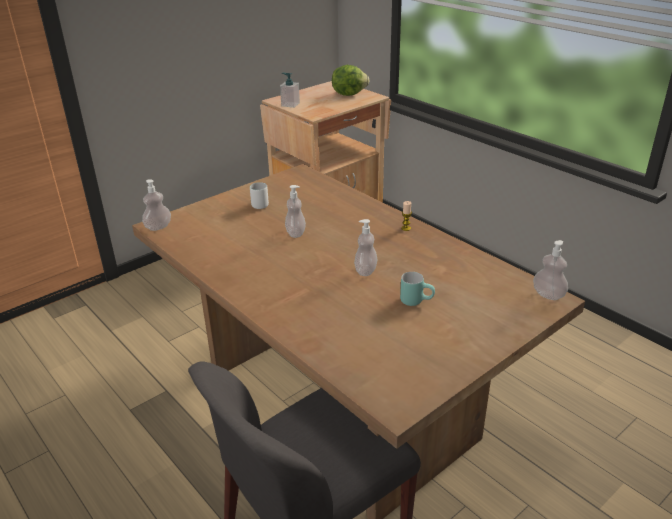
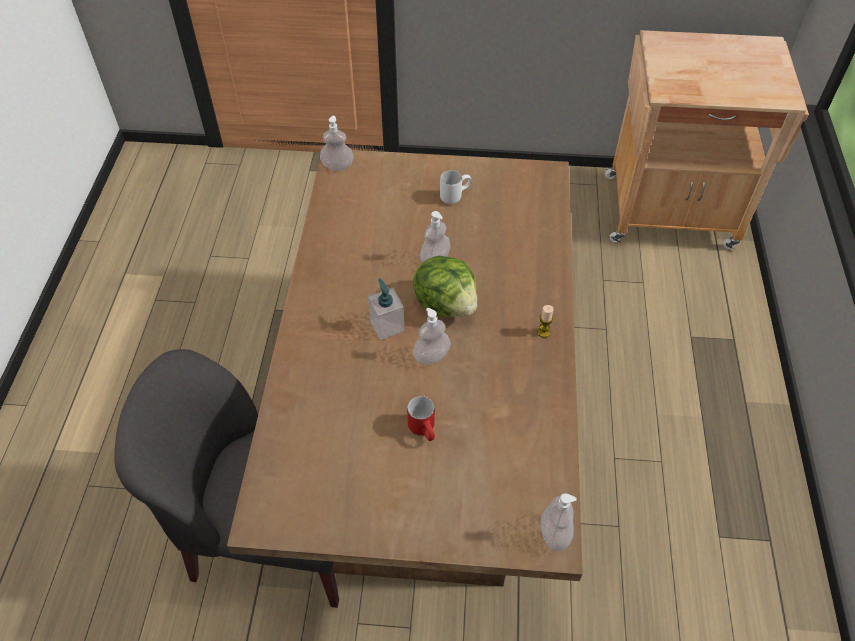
camera: 45 degrees right, 20 degrees up
soap dispenser [280,73,300,108] -> soap dispenser moved to [368,278,404,340]
lettuce [332,65,370,96] -> lettuce moved to [413,256,477,317]
turquoise mug [400,272,435,306] -> red mug [407,396,435,441]

